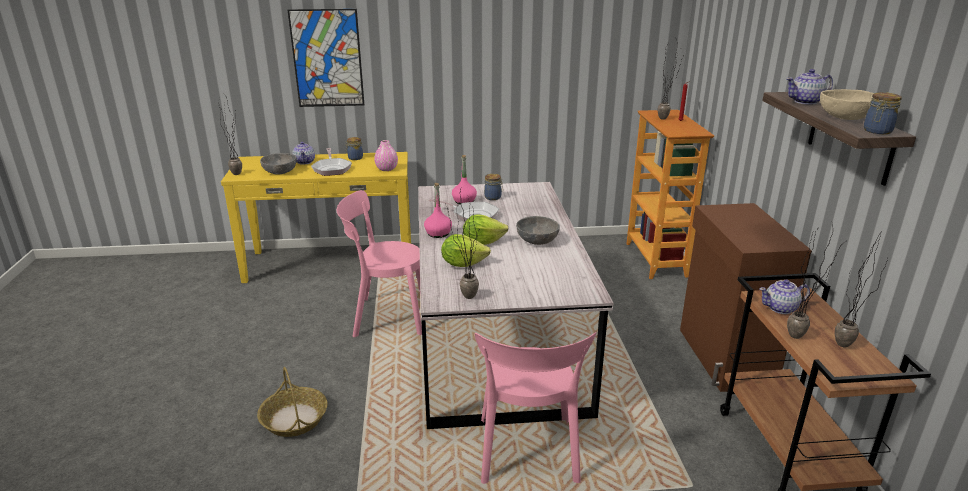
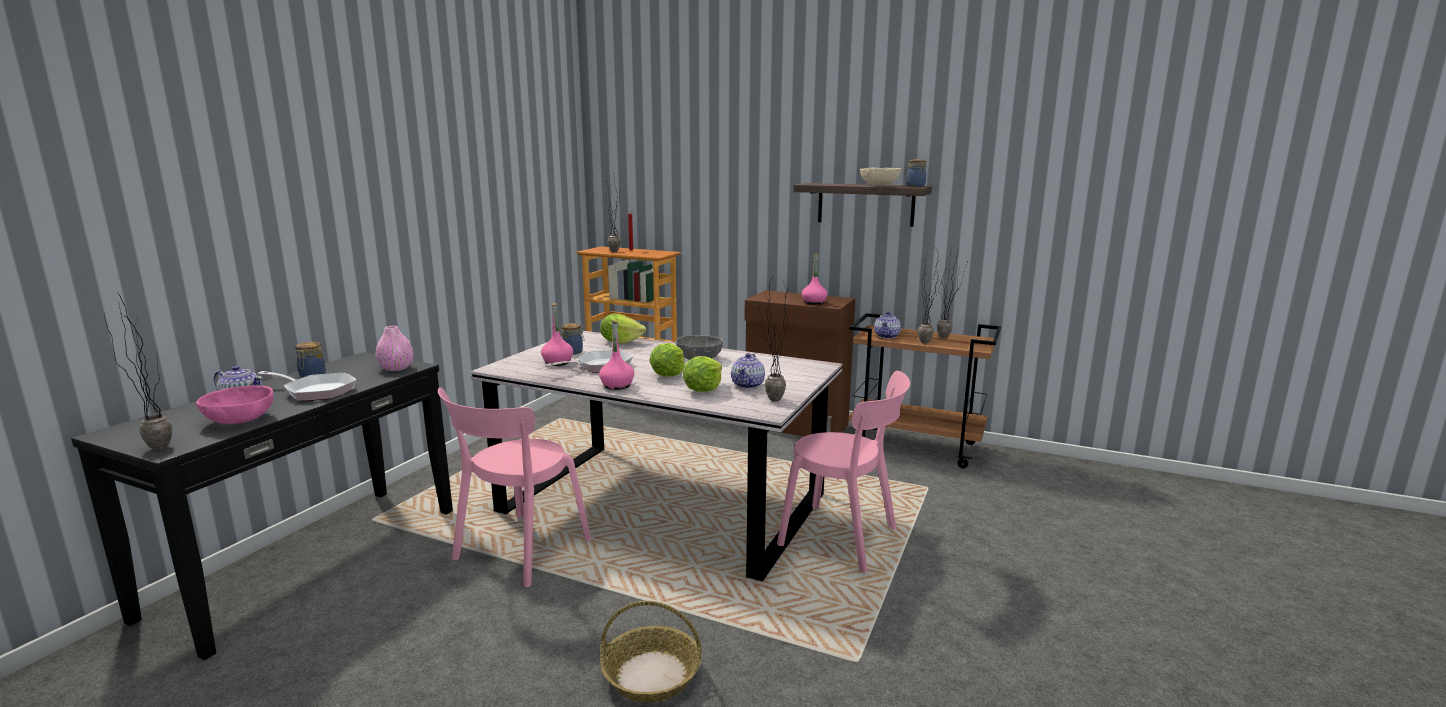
camera: 60 degrees left, 10 degrees down
yellow console table [221,152,411,283] -> black console table [71,352,453,660]
grey bowl [260,153,297,175] -> pink bowl [196,386,274,424]
picture [288,9,364,107] -> none
teapot [786,69,833,105] -> teapot moved to [731,353,765,389]
none -> lettuce [600,313,646,344]
none -> pink bottle [802,254,828,305]

